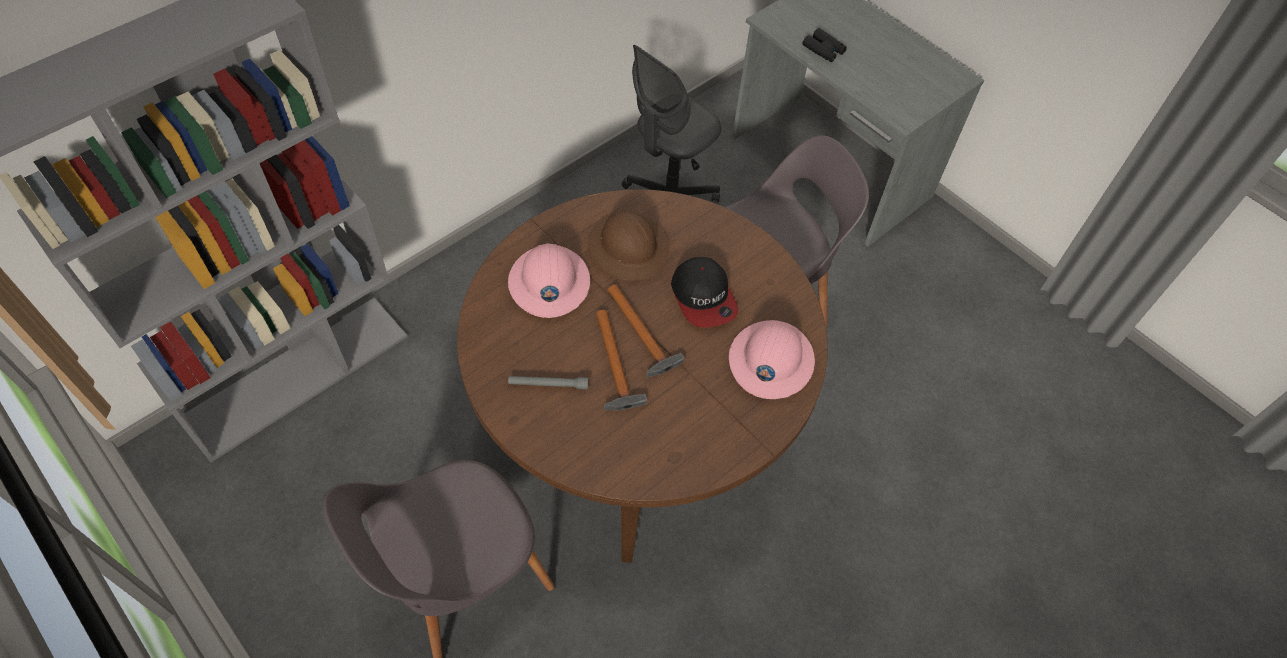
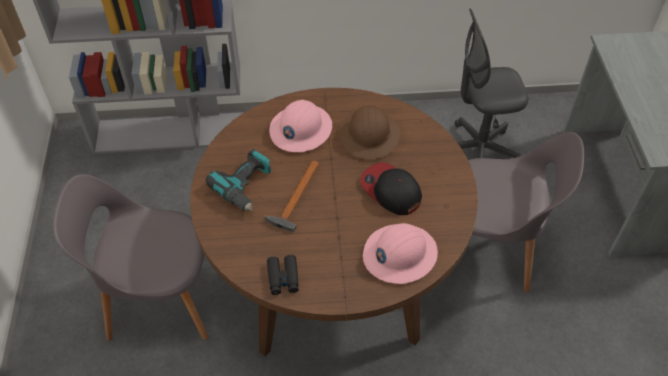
camera: 40 degrees right, 5 degrees down
grey flashlight [508,376,588,389] -> power drill [206,149,271,211]
hammer [607,284,685,378] -> none
cap [671,257,738,328] -> cap turned 120 degrees clockwise [360,163,422,215]
black binoculars [803,28,847,62] -> black binoculars moved to [267,255,299,295]

